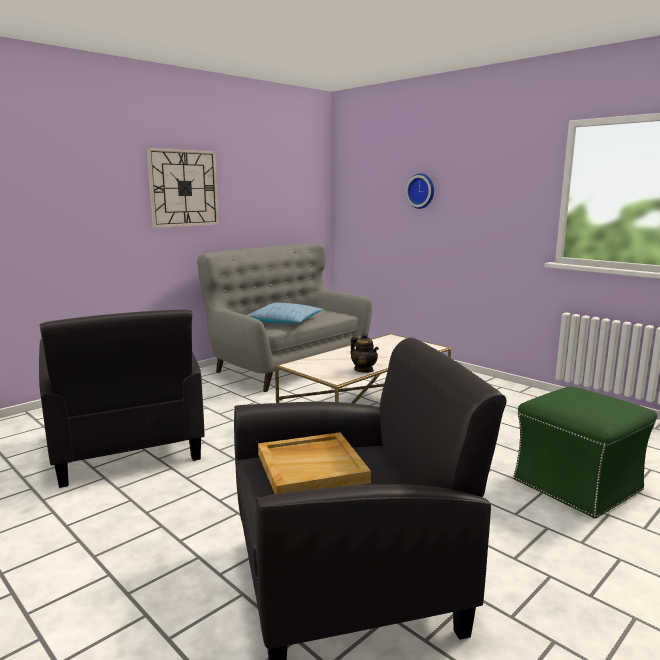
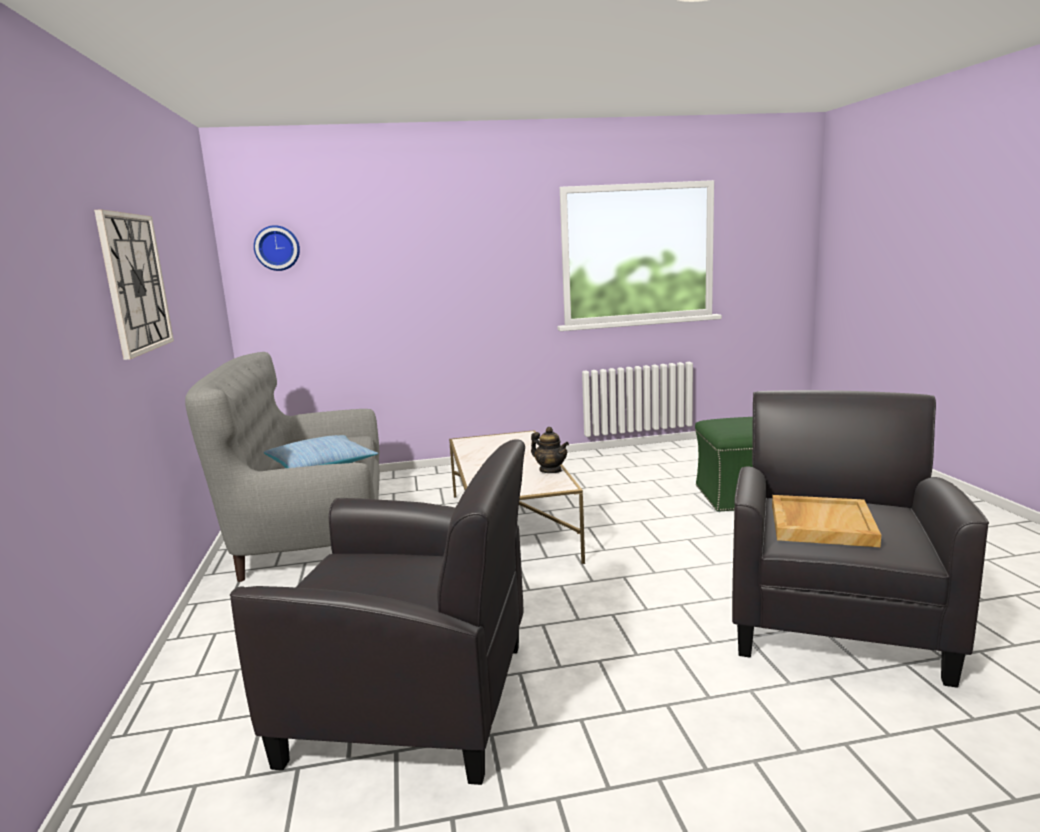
camera: 55 degrees left, 0 degrees up
teapot [350,333,379,373] -> teapot turned 45 degrees clockwise [531,427,569,473]
wall clock [406,173,434,209] -> wall clock moved to [254,225,300,271]

